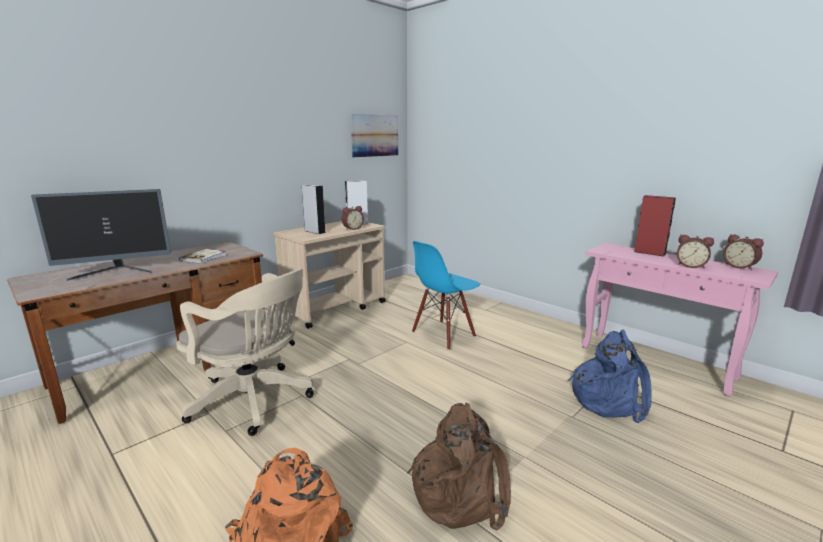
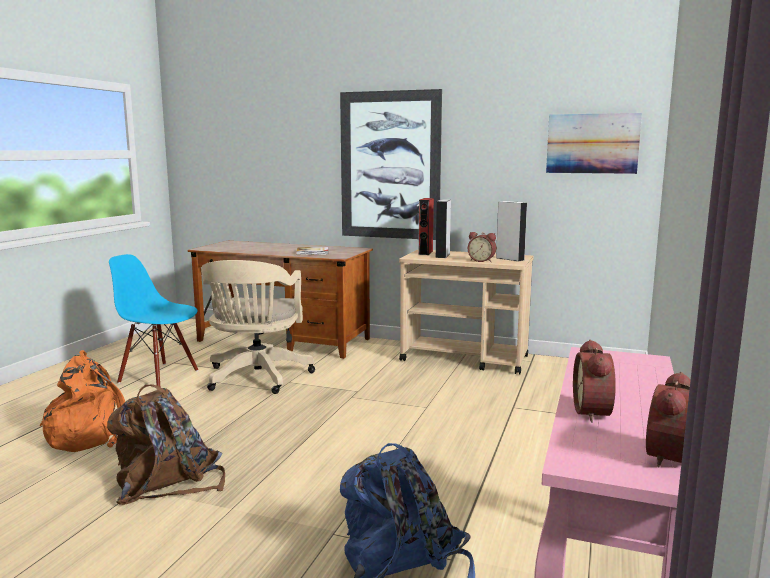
camera: 65 degrees right, 5 degrees down
monitor [31,189,171,281] -> none
blue chair [412,241,481,350] -> blue chair moved to [109,254,198,390]
red speaker [634,195,676,257] -> red speaker moved to [418,198,434,255]
none -> picture [340,89,442,240]

